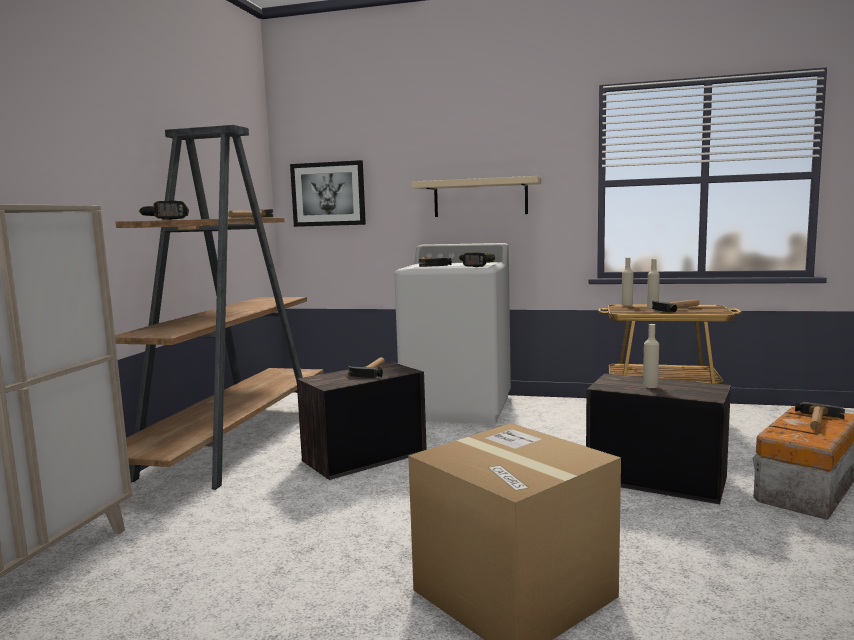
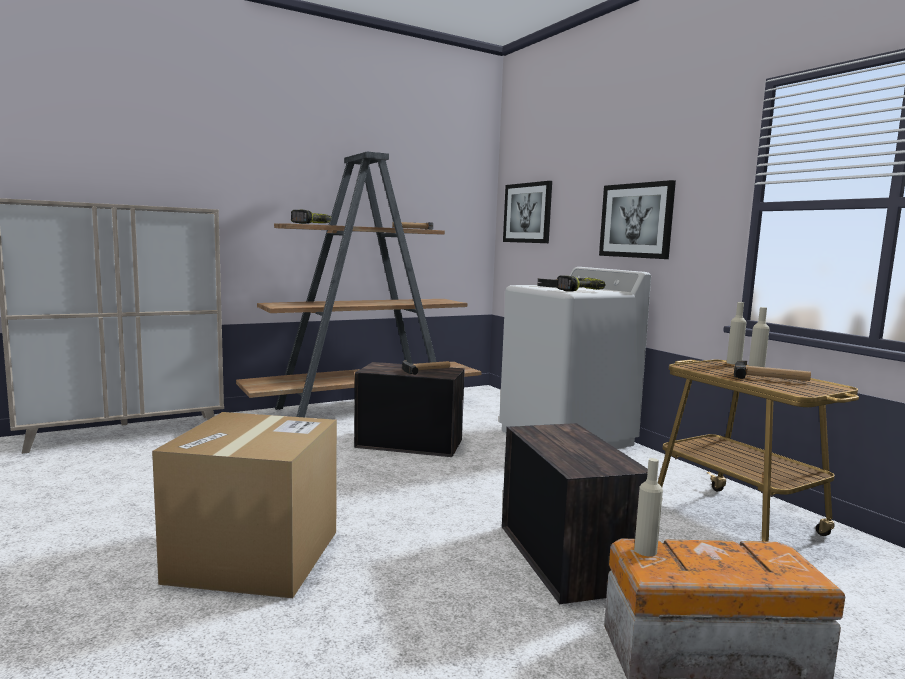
camera: 45 degrees right, 0 degrees up
beige shelf [411,176,541,217] -> picture [599,180,676,259]
beige bottle [643,324,659,388] -> beige bottle moved to [634,458,663,557]
hammer [795,402,845,430] -> none

